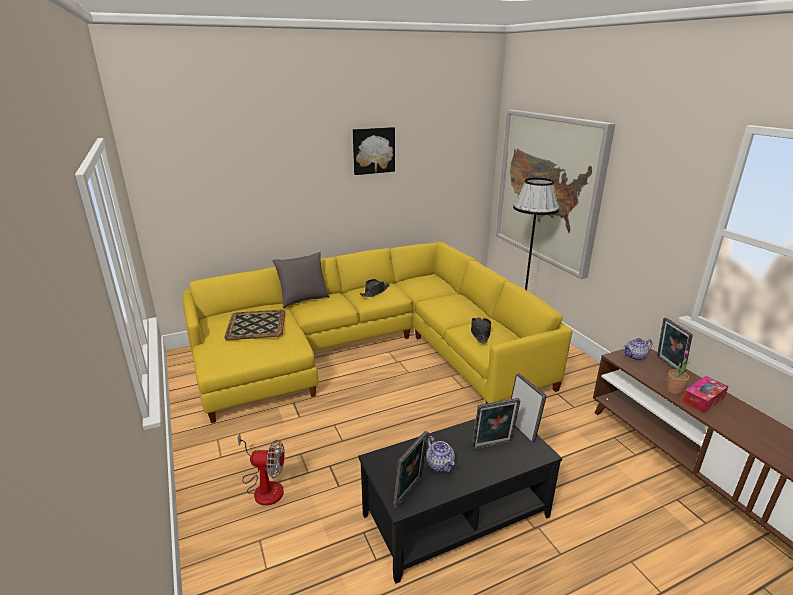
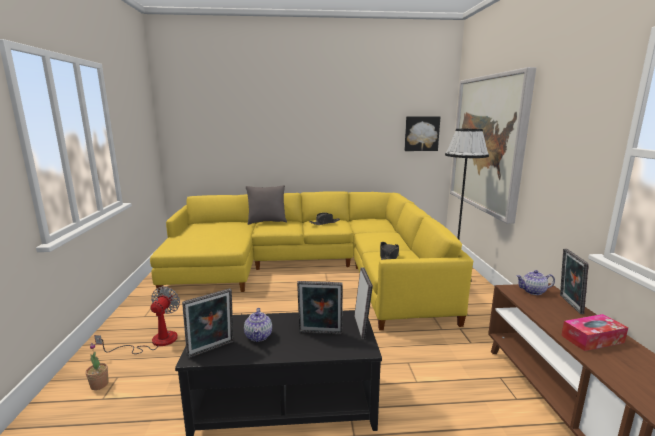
camera: 20 degrees right, 10 degrees down
tray [224,310,285,340] -> none
fan [238,434,285,506] -> fan turned 105 degrees counterclockwise [94,287,180,354]
picture [353,127,395,175] -> picture moved to [404,116,440,151]
potted plant [666,350,689,395] -> potted plant moved to [85,343,109,390]

